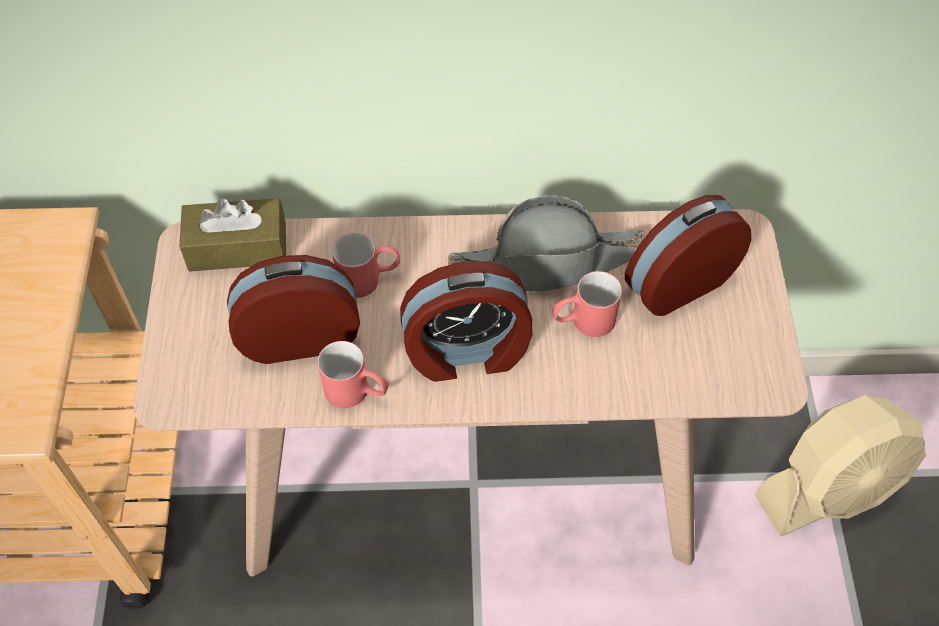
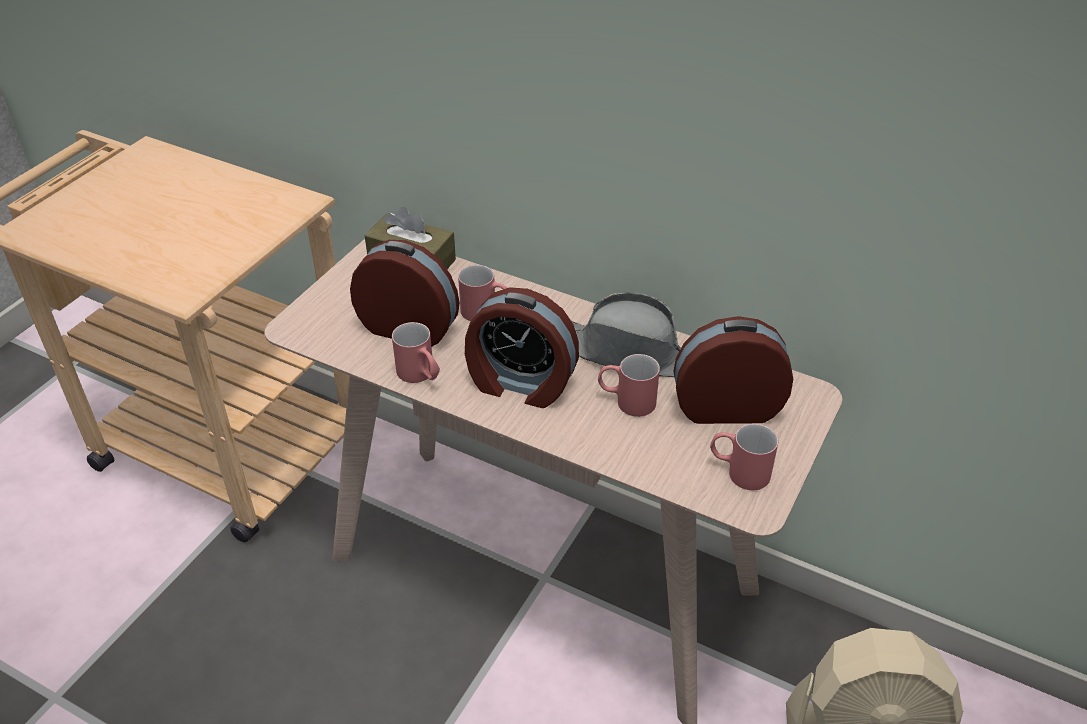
camera: 30 degrees right, 15 degrees down
none -> red mug [710,424,778,490]

